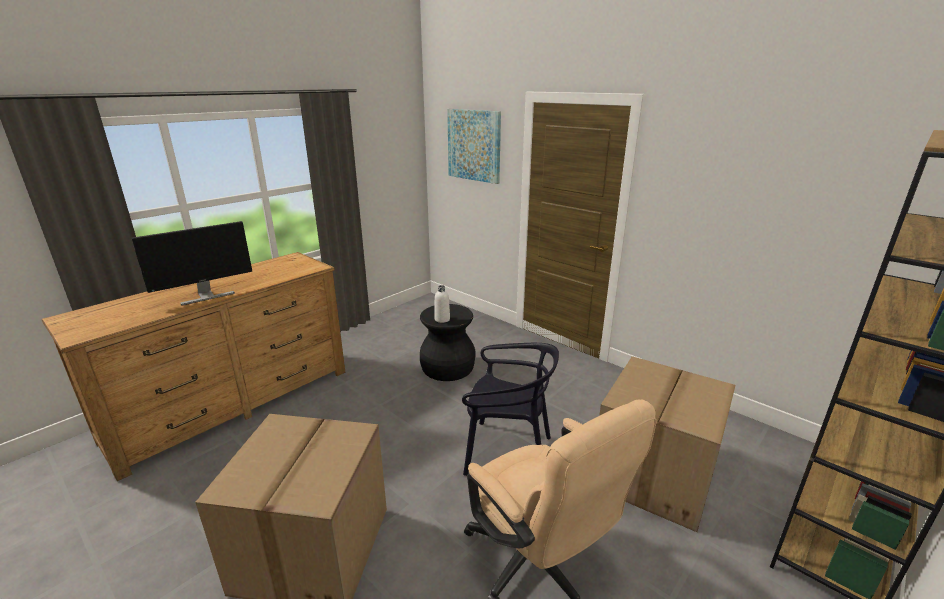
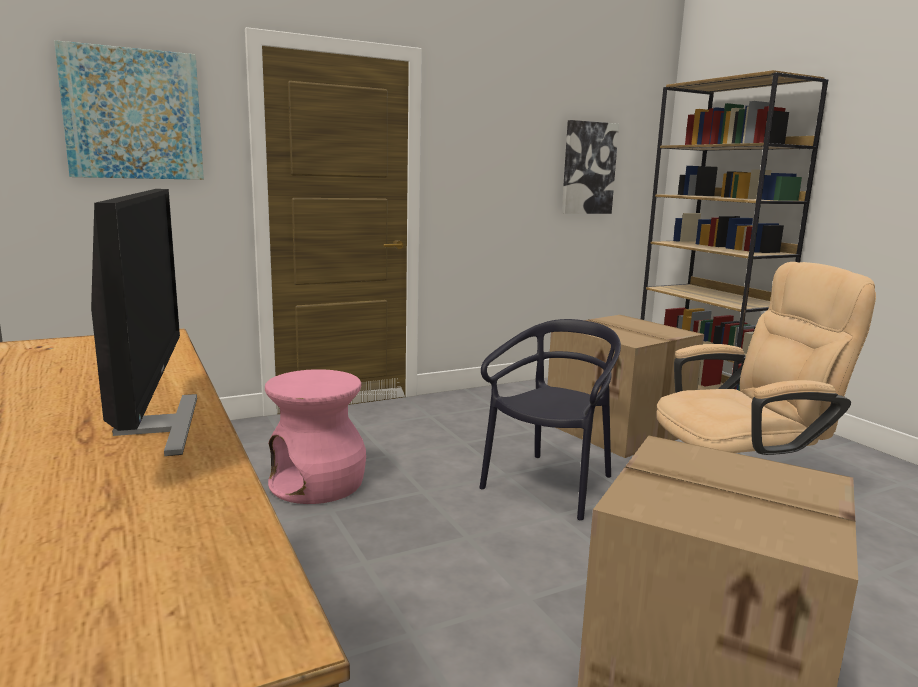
camera: 70 degrees left, 10 degrees down
black stool [420,304,476,381] -> pink stool [265,369,366,504]
white bottle [435,285,450,323] -> none
none -> picture [562,120,619,214]

